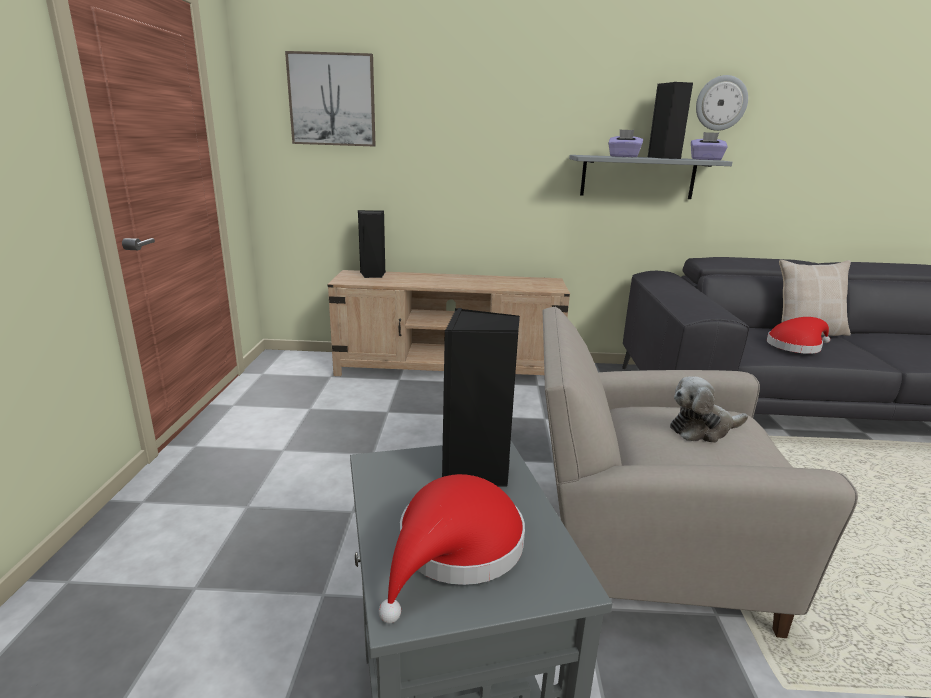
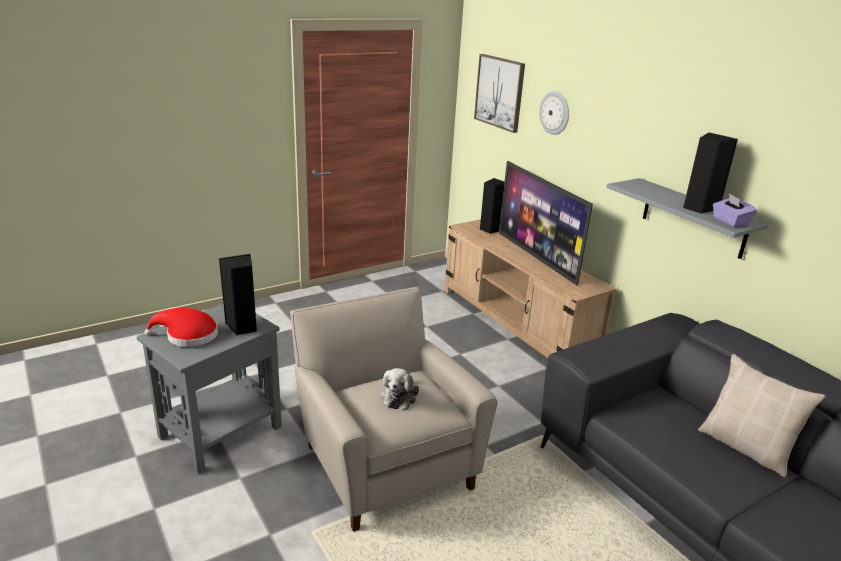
camera: 55 degrees right, 5 degrees up
purple tissue box [608,129,643,157] -> none
plush toy [670,376,748,443] -> plush toy turned 120 degrees counterclockwise [381,368,419,410]
wall clock [696,75,748,131] -> wall clock moved to [539,91,569,135]
red hat [767,317,830,354] -> none
none -> television [499,161,593,285]

